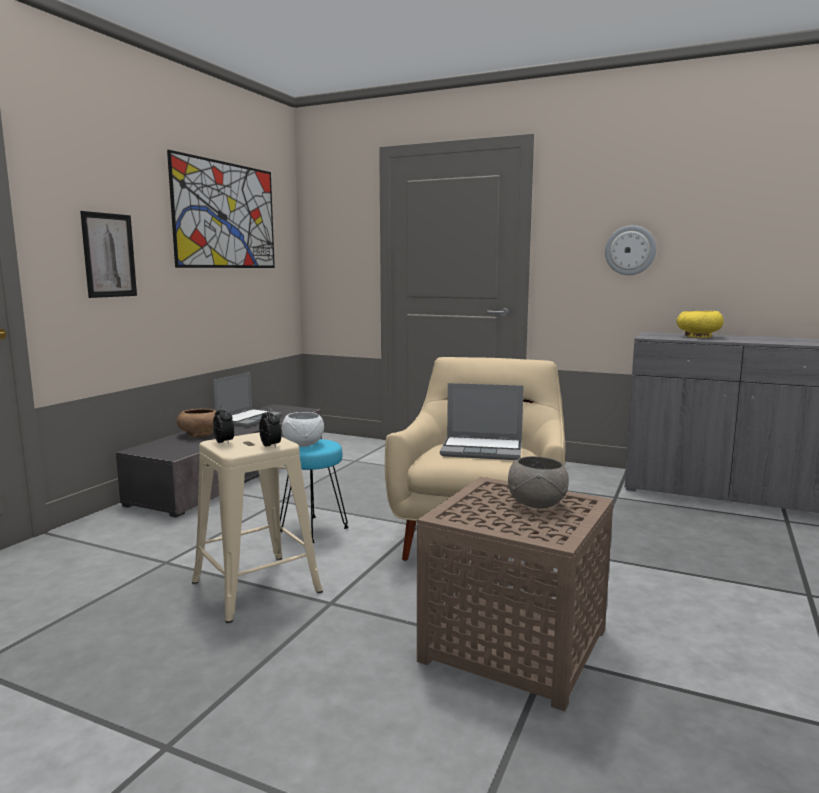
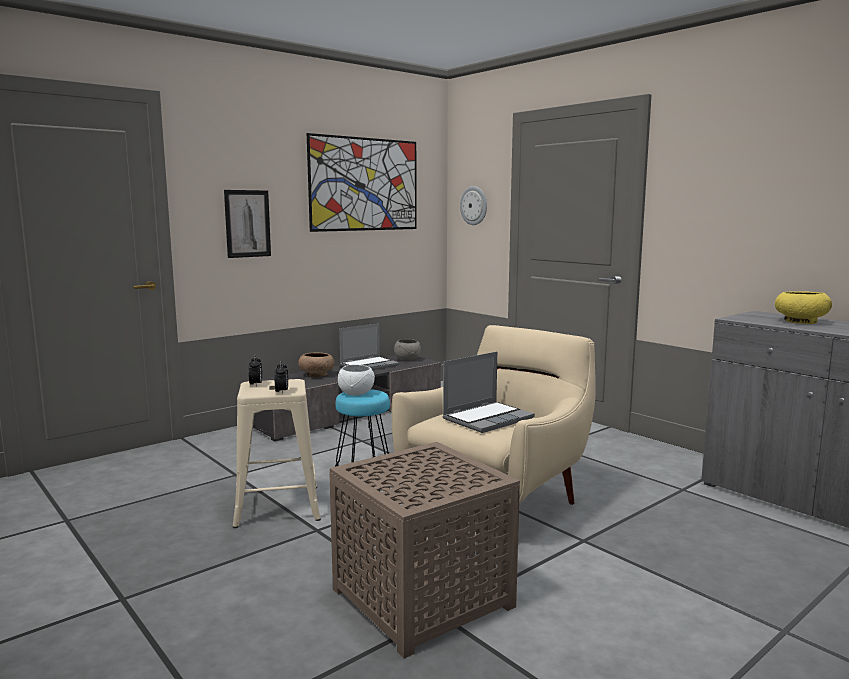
camera: 25 degrees right, 0 degrees up
laptop [440,383,524,460] -> laptop turned 75 degrees counterclockwise [443,352,535,433]
grey bowl [508,456,569,509] -> grey bowl moved to [394,339,421,361]
wall clock [605,225,656,275] -> wall clock moved to [460,186,487,225]

